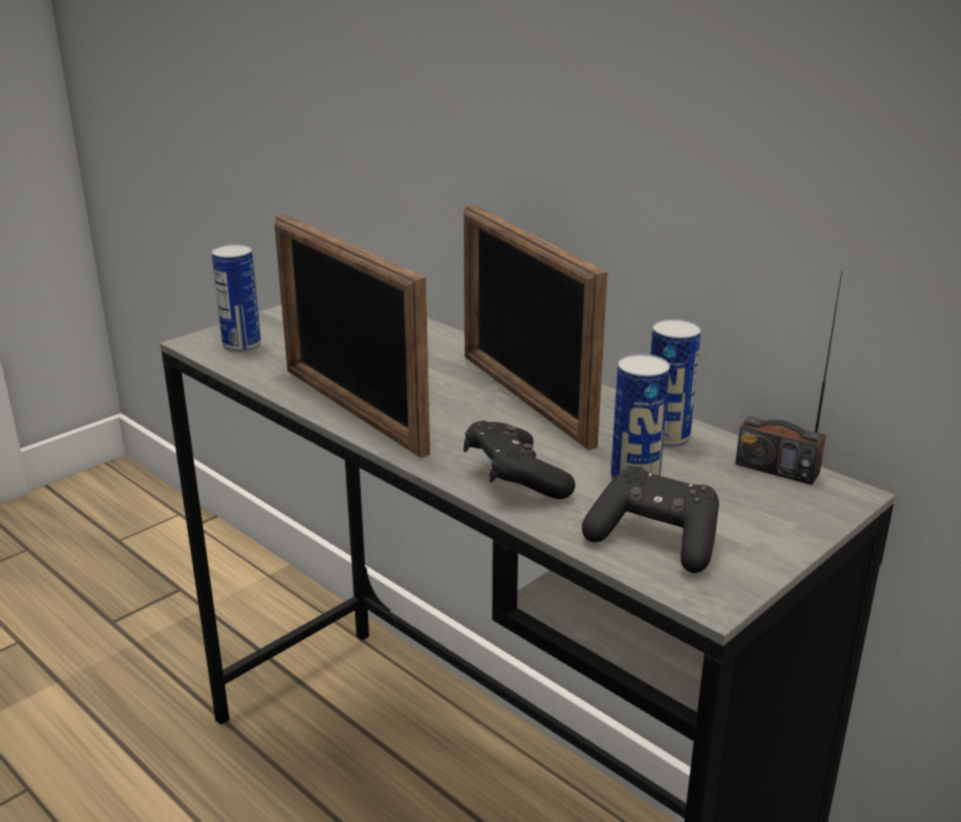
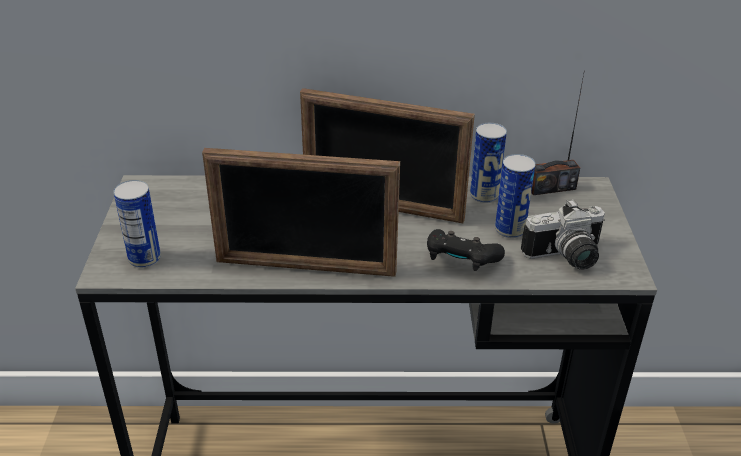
camera: 45 degrees left, 10 degrees up
black game controller [582,467,719,573] -> camera [521,199,605,270]

